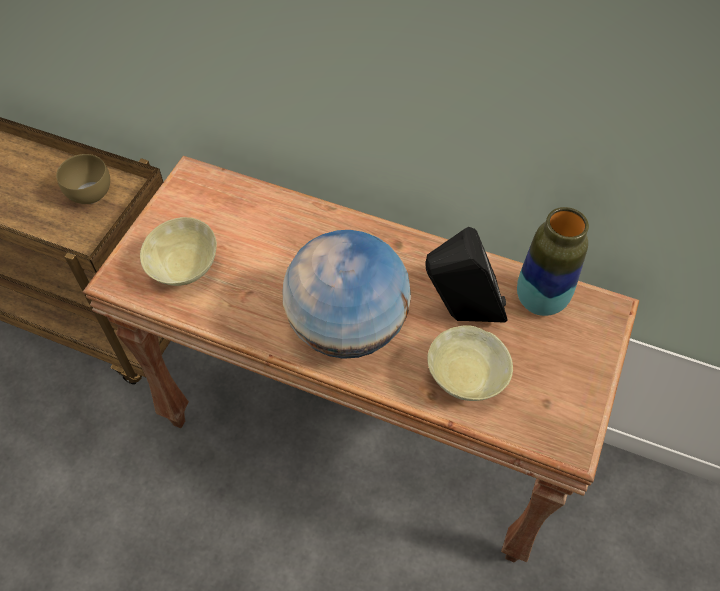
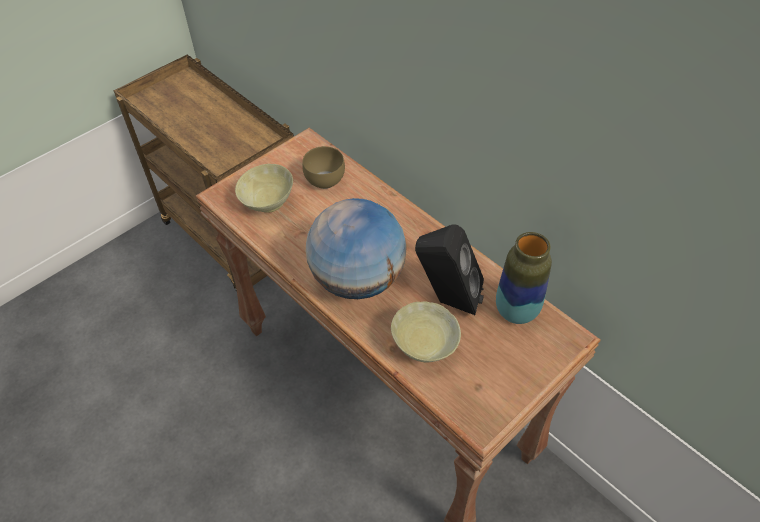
camera: 25 degrees right, 5 degrees down
brown bowl [56,154,110,204] -> brown bowl moved to [302,146,345,189]

